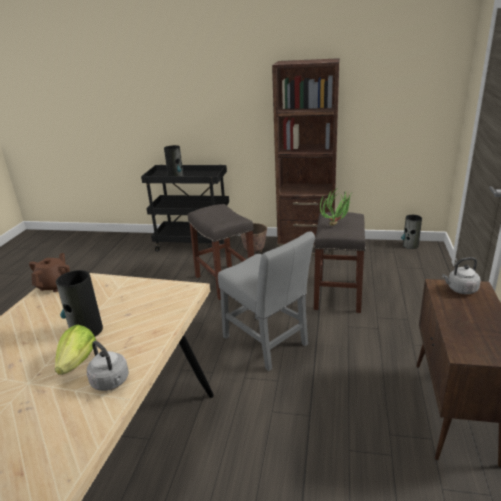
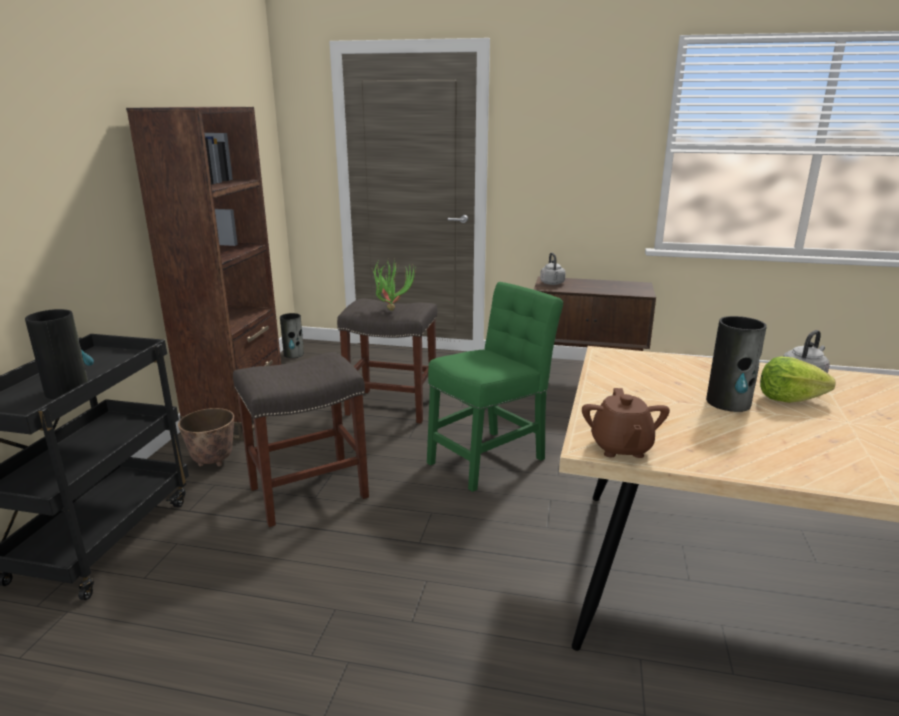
camera: 90 degrees left, 5 degrees down
brown teapot [29,253,70,292] -> brown teapot turned 105 degrees counterclockwise [582,388,670,458]
grey chair [218,231,315,371] -> green chair [427,282,563,492]

